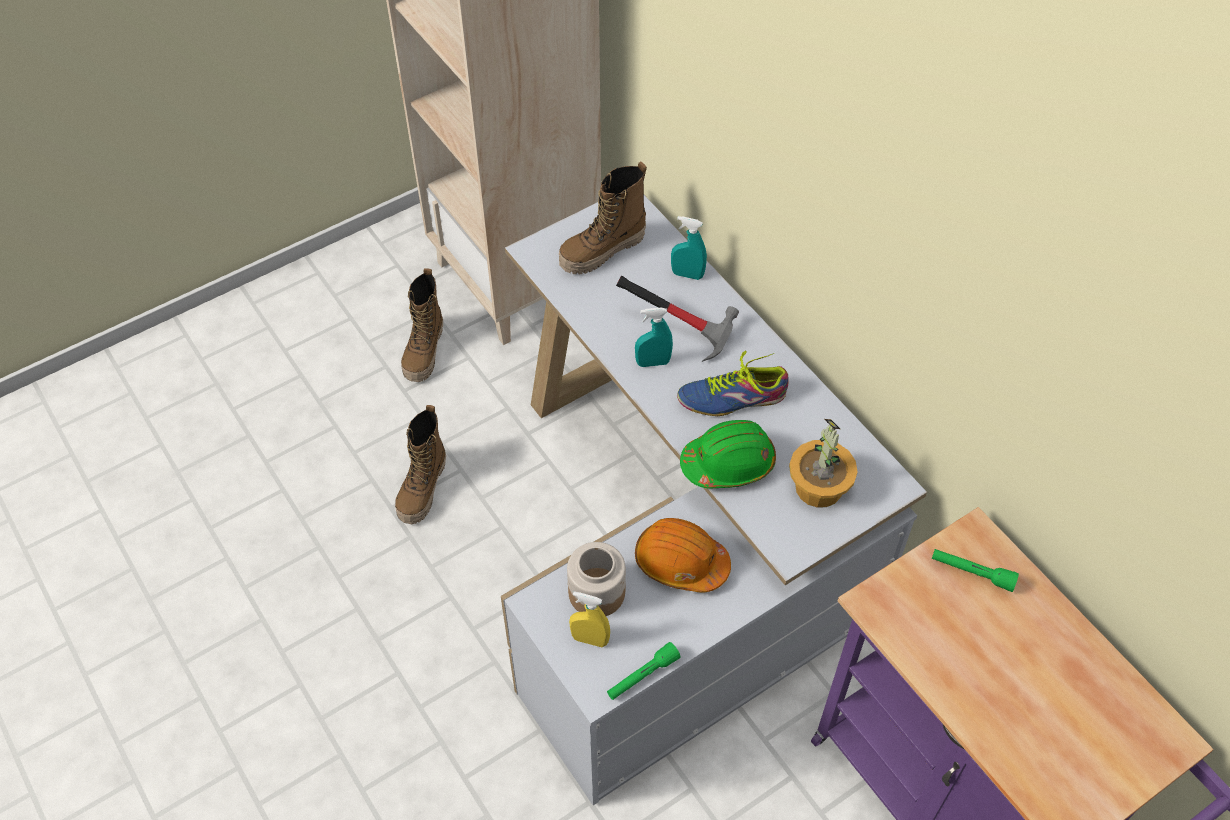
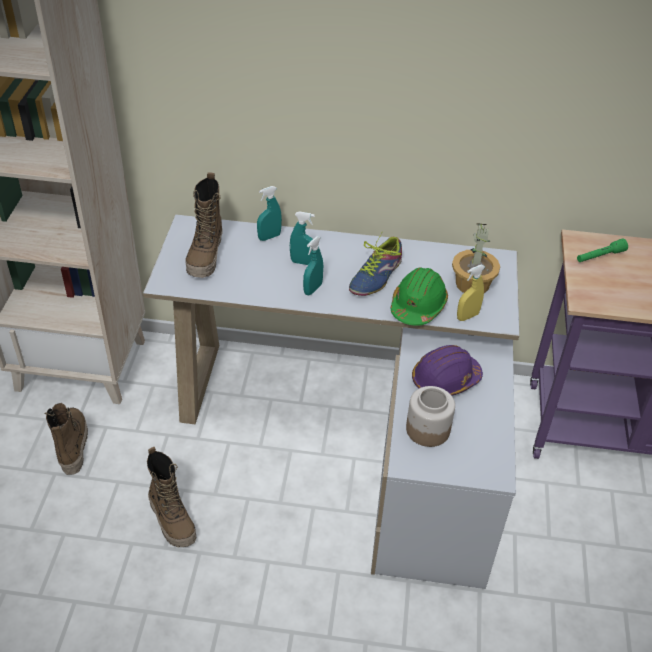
camera: 50 degrees left, 10 degrees down
boot [401,268,443,382] -> boot turned 150 degrees counterclockwise [45,403,88,475]
yellow spray bottle [569,591,610,647] -> yellow spray bottle moved to [457,265,485,321]
green flashlight [607,642,680,700] -> none
hammer [616,275,739,362] -> turquoise spray bottle [290,211,315,265]
orange hard hat [635,518,731,593] -> purple hard hat [412,345,483,395]

